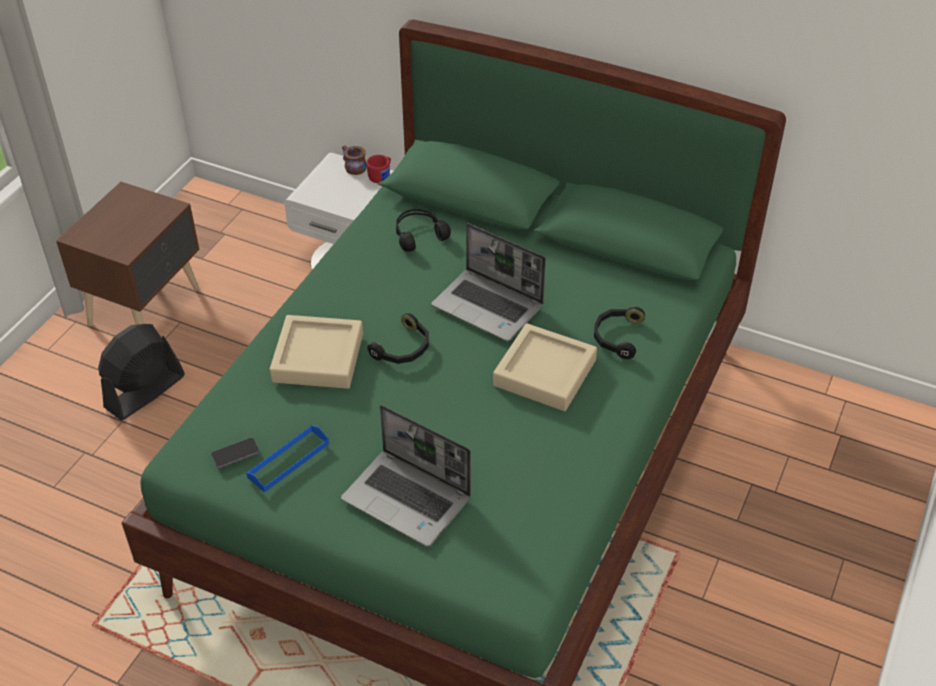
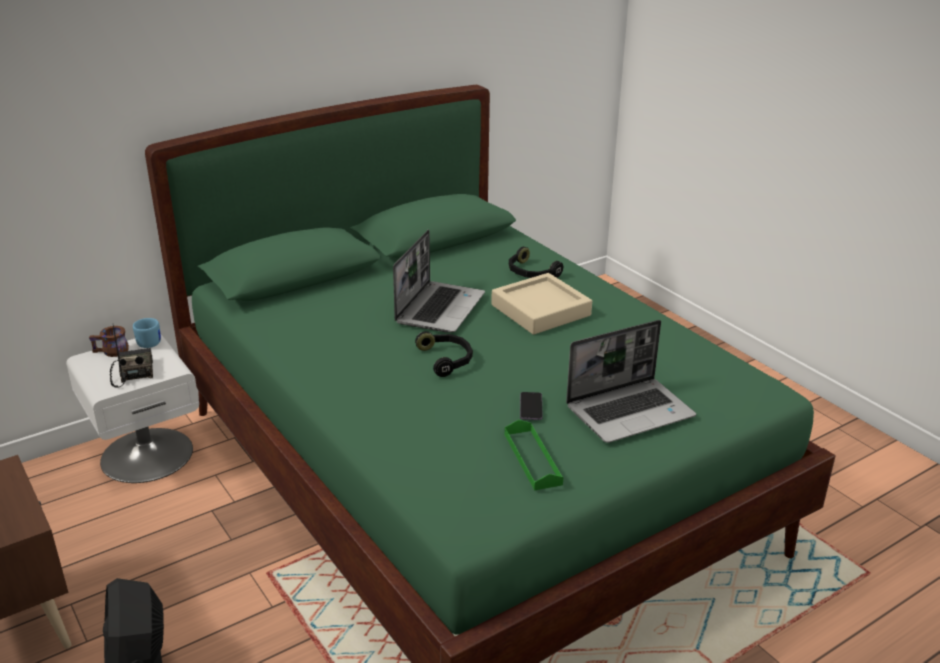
camera: 60 degrees left, 15 degrees down
phone [211,438,259,468] -> phone moved to [520,392,542,420]
blue tray [246,425,329,492] -> green tray [505,420,563,490]
beige tray [270,315,363,389] -> none
red mug [366,155,391,183] -> blue mug [133,318,161,348]
black headphones [396,209,451,252] -> none
laptop [431,223,546,341] -> laptop turned 45 degrees counterclockwise [393,230,485,332]
none -> radio [110,325,153,388]

